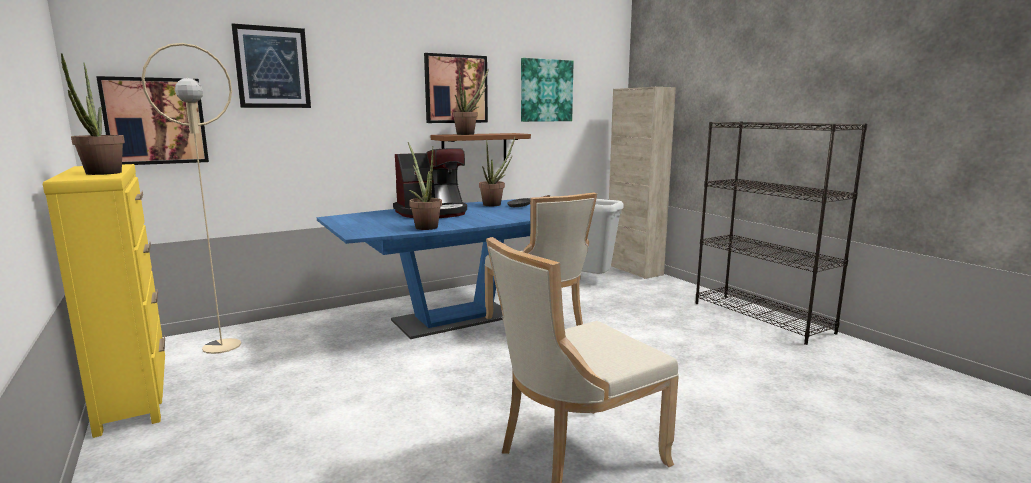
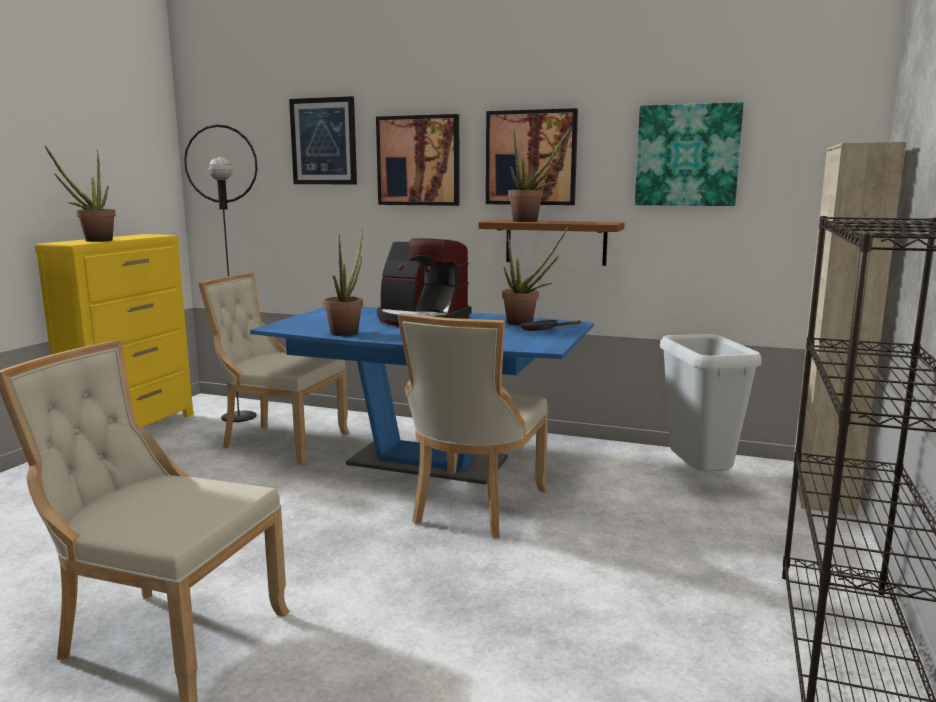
camera: 50 degrees right, 0 degrees up
picture [96,76,209,165] -> picture moved to [376,114,460,206]
beige floor lamp [141,43,241,354] -> black floor lamp [184,124,258,422]
none -> beige chair [198,273,349,464]

